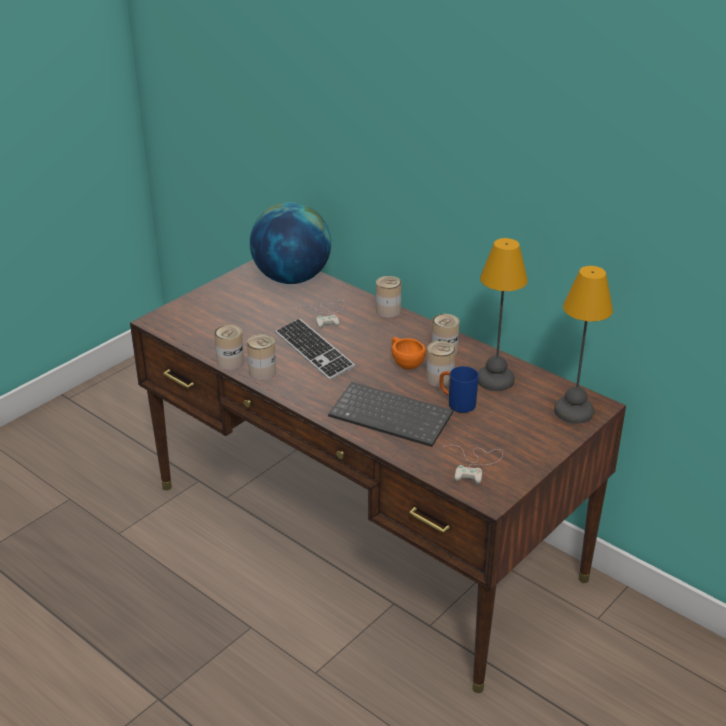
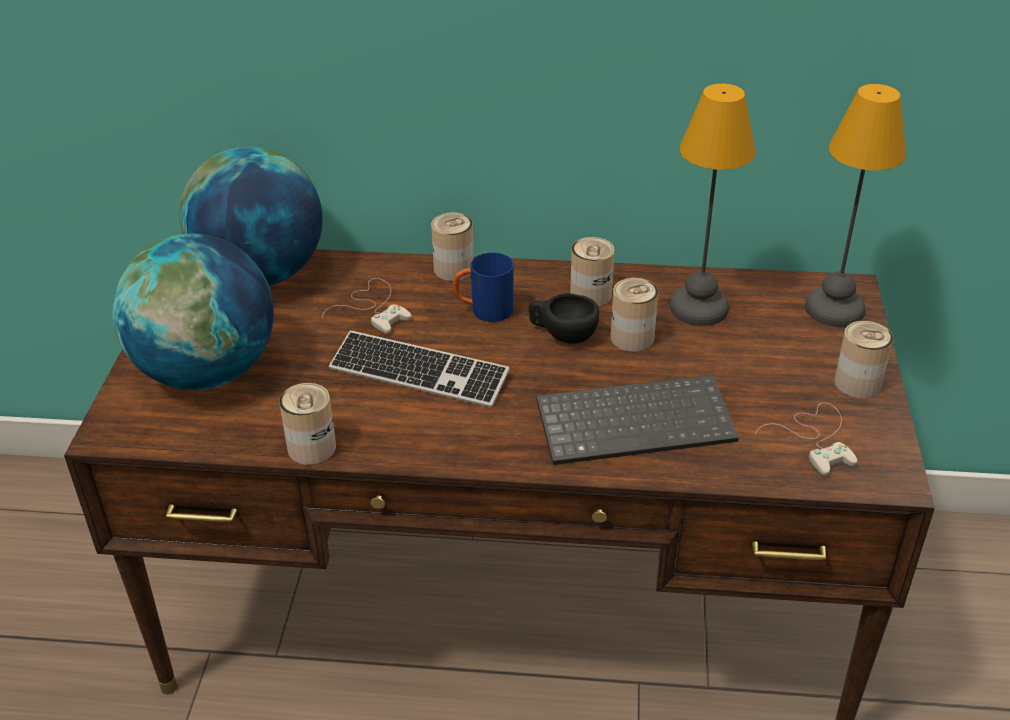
camera: 35 degrees left, 5 degrees up
can [247,334,276,380] -> can moved to [834,321,893,398]
orange cup [391,337,426,370] -> black cup [529,293,599,344]
blue mug [440,366,479,413] -> blue mug moved to [453,253,514,322]
none -> globe [112,234,274,390]

